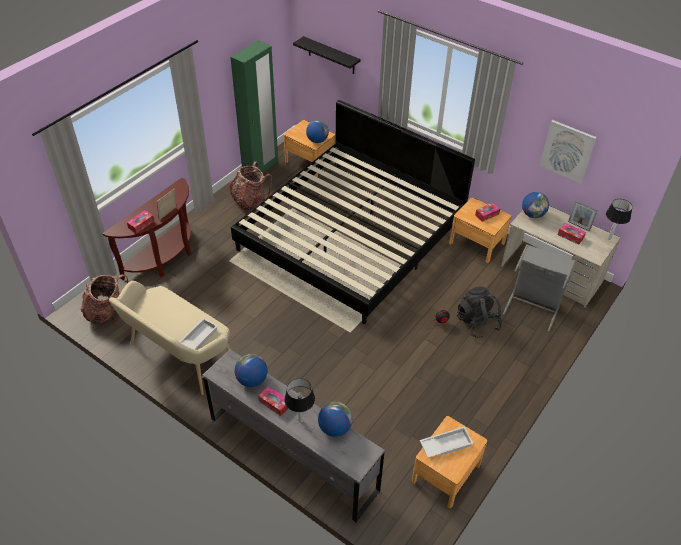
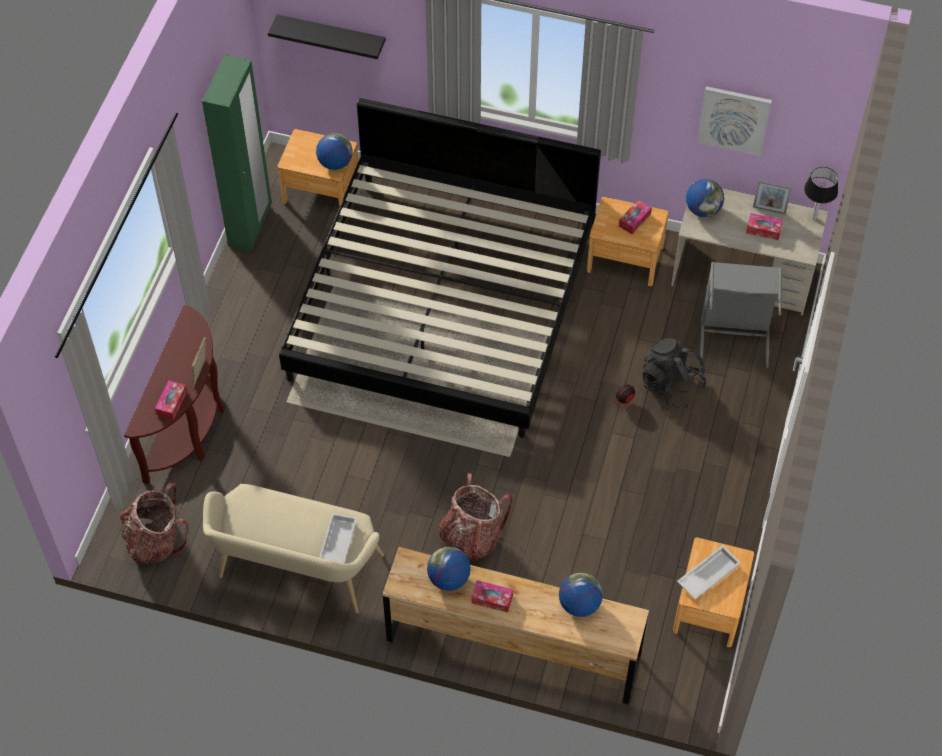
camera: 20 degrees left, 10 degrees up
grey dresser [203,349,385,522] -> brown dresser [383,547,649,704]
backpack [229,161,272,211] -> backpack moved to [439,473,513,561]
table lamp [284,378,315,423] -> none

